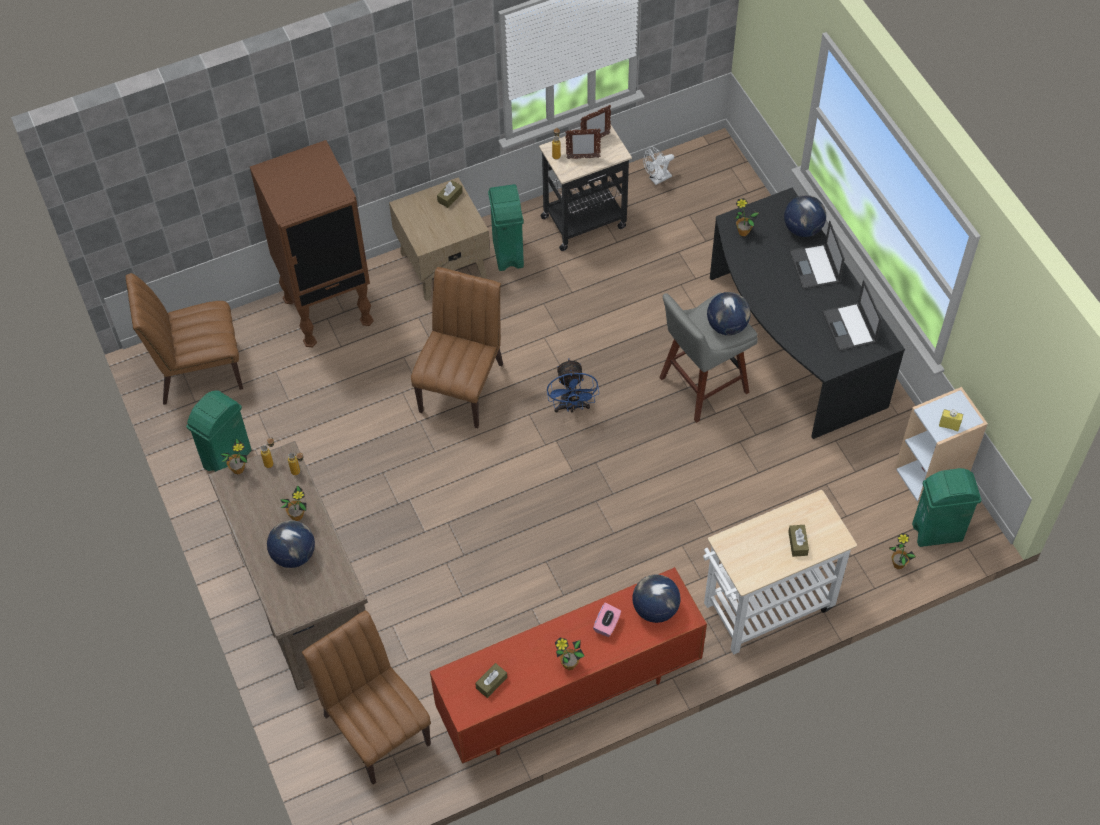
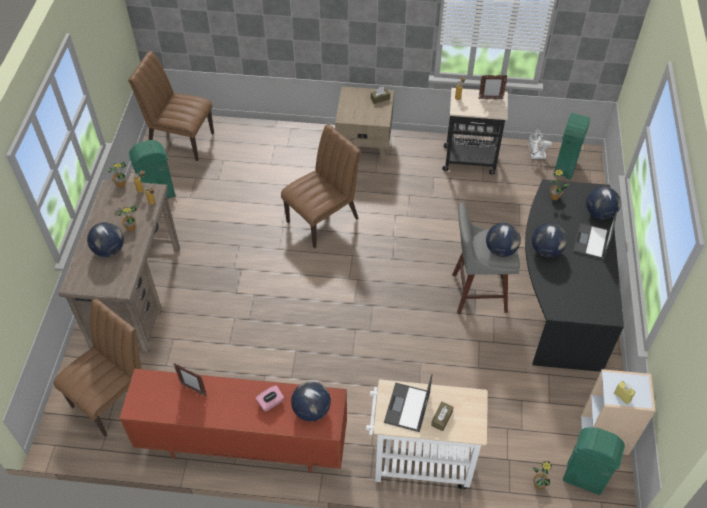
camera: 30 degrees right, 5 degrees down
brown cabinet [250,140,374,347] -> none
brown chair [302,610,431,785] -> brown chair turned 45 degrees clockwise [54,298,142,437]
brown tissue box [475,663,507,698] -> none
green trash can [488,184,524,271] -> green trash can moved to [554,113,590,180]
blue fan [547,359,599,413] -> none
potted plant [555,638,585,670] -> none
picture frame [565,128,601,159] -> picture frame moved to [174,364,207,397]
laptop [822,280,882,351] -> laptop moved to [384,374,432,432]
none -> globe [532,223,567,257]

